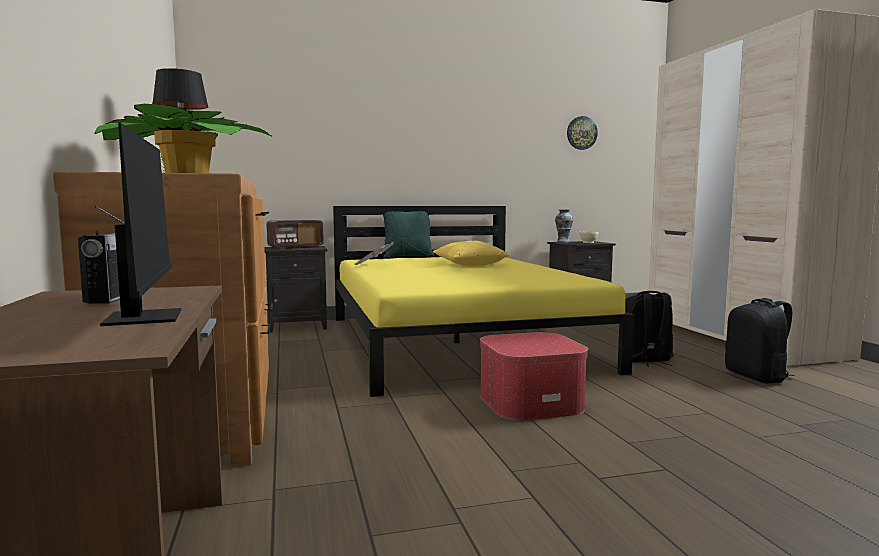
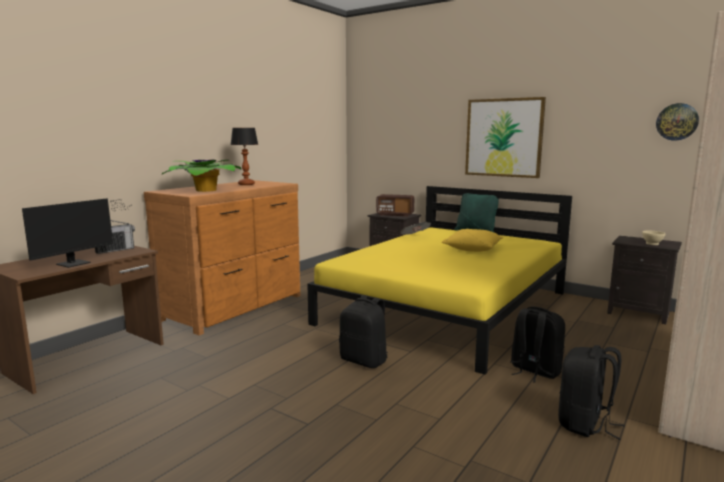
camera: 50 degrees right, 5 degrees up
ottoman [480,332,588,421] -> black backpack [339,295,388,368]
vase [555,209,574,243] -> none
none -> picture [465,97,546,178]

